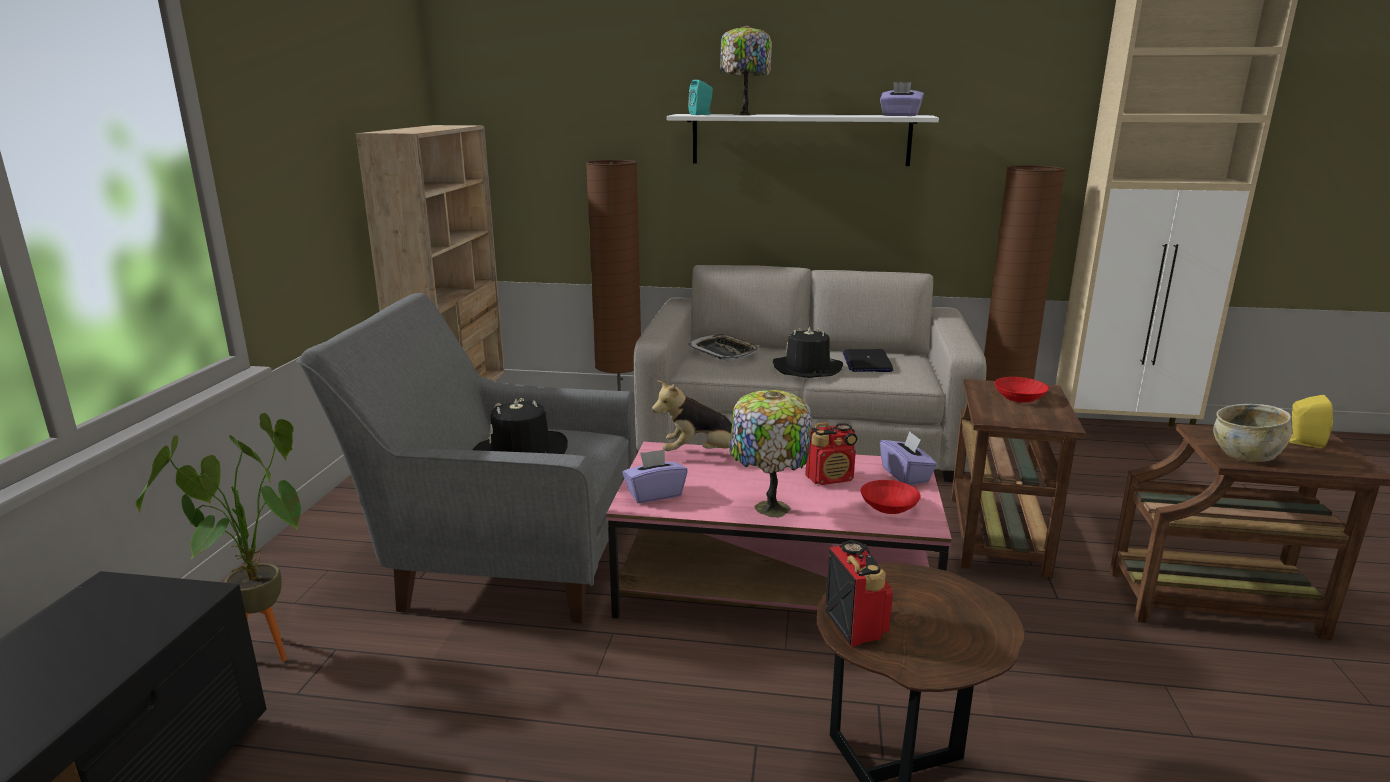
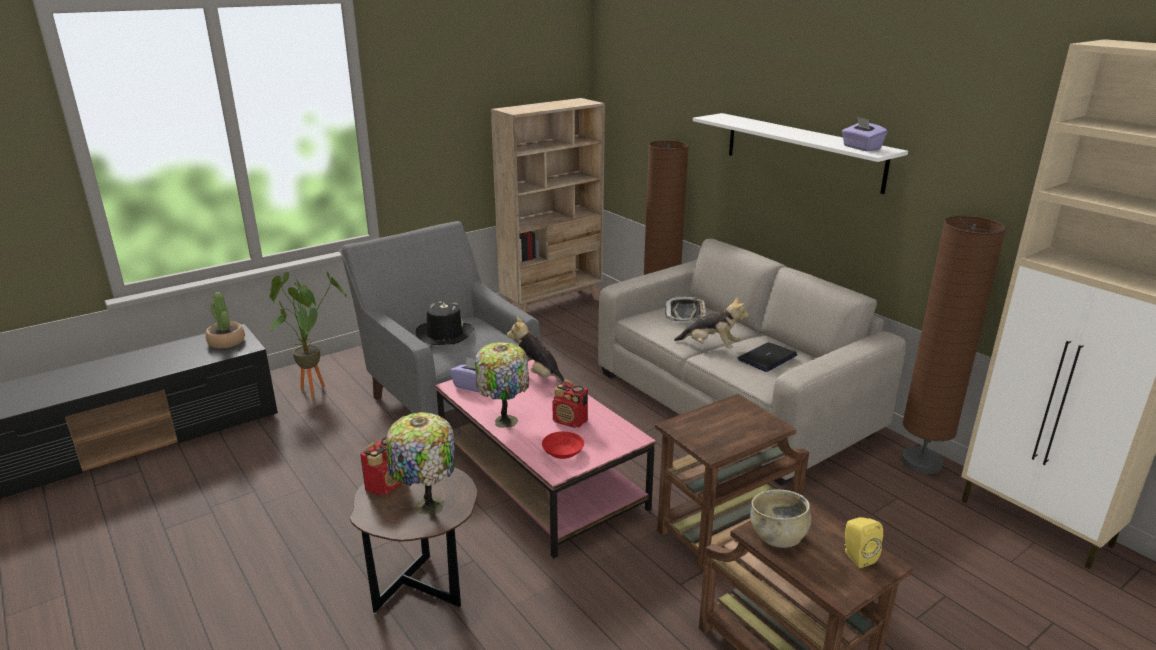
camera: 45 degrees right, 5 degrees up
turquoise speaker [688,80,713,115] -> none
table lamp [720,25,772,115] -> table lamp moved to [386,412,455,515]
black hat [773,326,843,378] -> plush toy [674,297,749,348]
purple tissue box [880,431,937,485] -> none
red bowl [994,377,1049,403] -> none
none -> potted plant [205,292,245,349]

